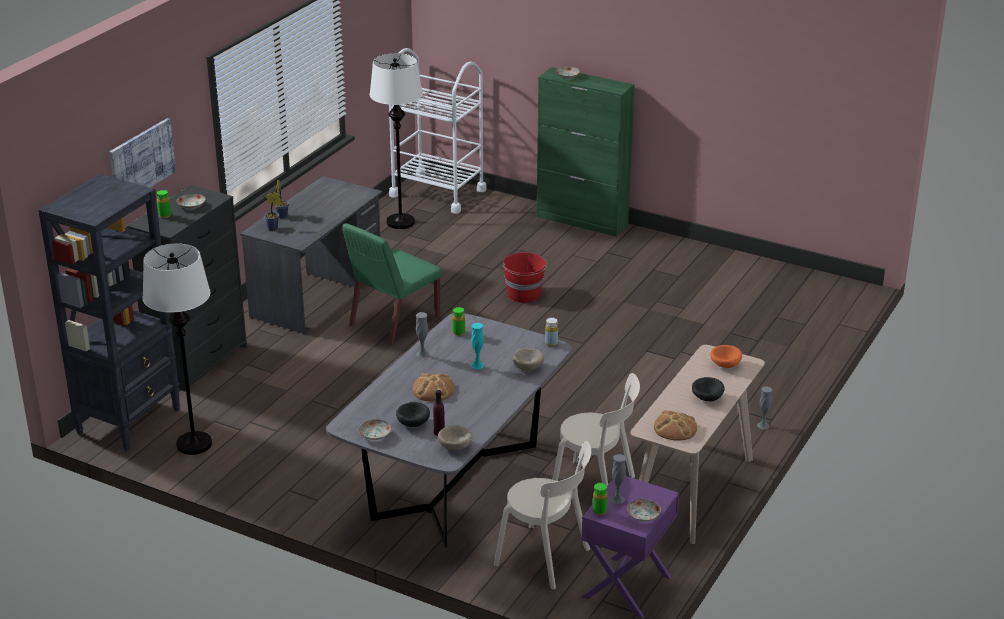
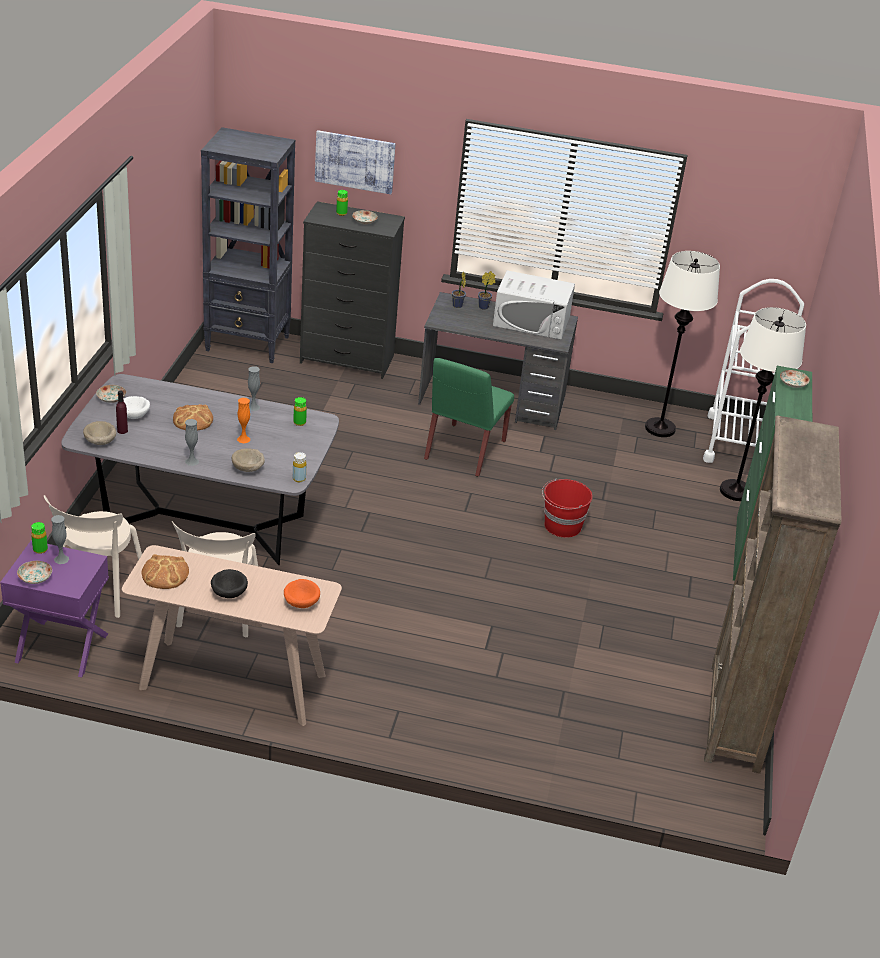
camera: 70 degrees right, 5 degrees up
white floor lamp [142,243,212,455] -> white floor lamp moved to [720,307,806,501]
green chair [342,224,442,345] -> green chair turned 90 degrees counterclockwise [424,358,514,477]
black bowl [396,402,430,427] -> white bowl [123,396,150,419]
turquoise vase [471,323,484,369] -> orange vase [237,398,250,443]
grey vase [757,386,772,429] -> grey vase moved to [185,419,199,466]
none -> white microwave [493,270,575,340]
none -> brown bookcase [704,416,842,773]

